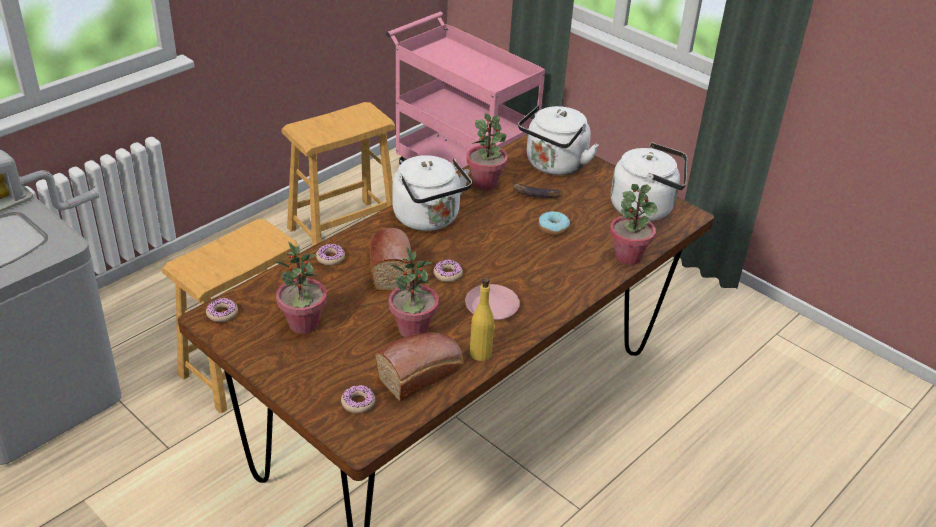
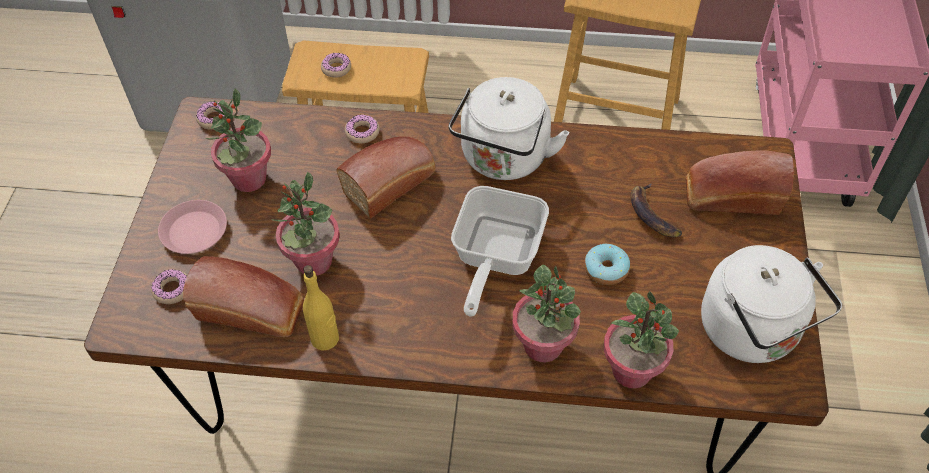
camera: 55 degrees right, 15 degrees up
donut [433,260,463,282] -> donut moved to [321,53,351,78]
pink plate [465,284,520,320] -> pink plate moved to [158,200,227,254]
potted plant [466,113,508,190] -> potted plant moved to [512,265,581,362]
white kettle [518,105,599,175] -> bread [686,151,794,215]
none -> frying pan [451,186,549,317]

